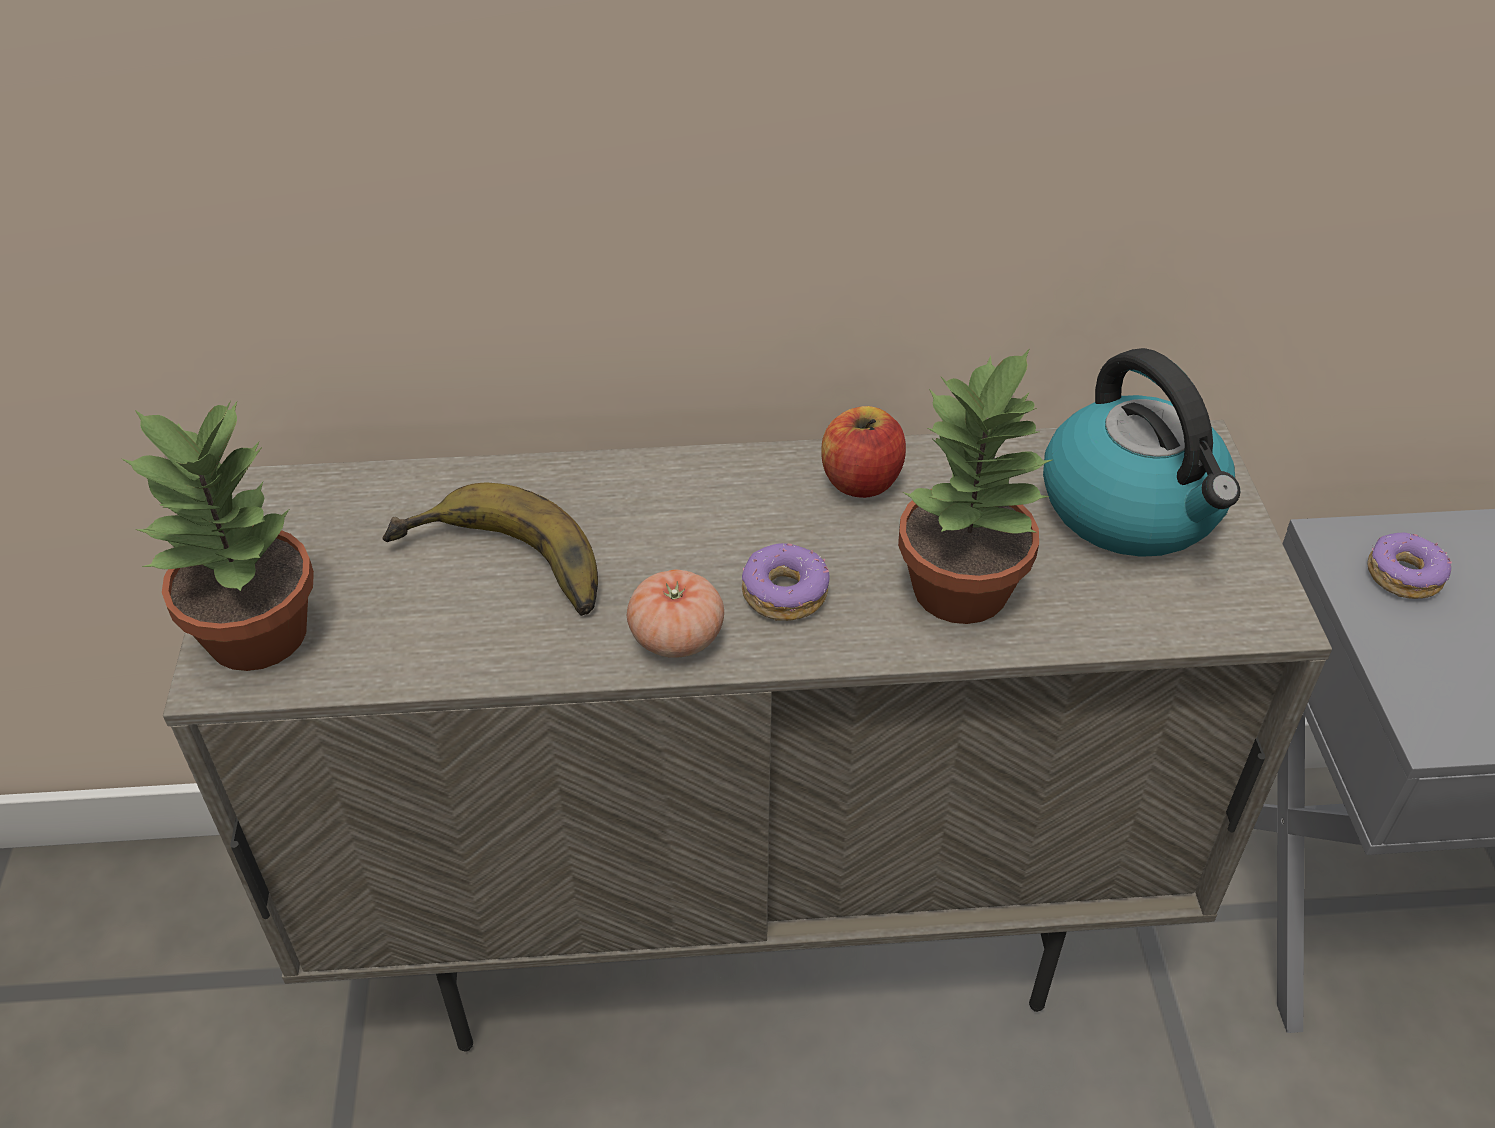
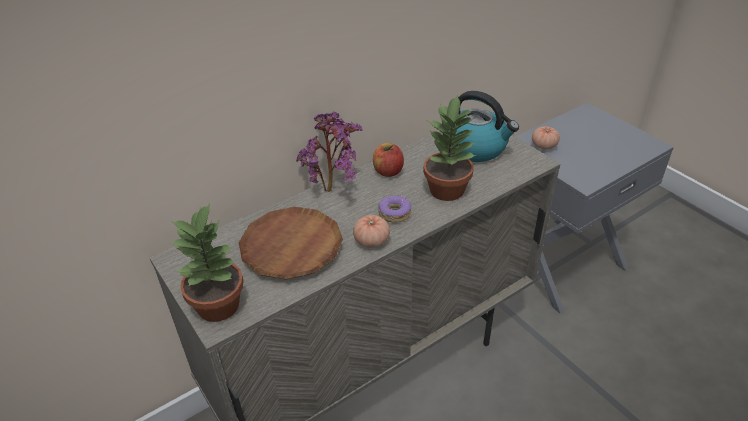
camera: 30 degrees left, 5 degrees down
banana [383,483,598,616] -> brown plate [239,207,343,279]
donut [1367,533,1452,599] -> tomato [532,126,560,149]
none -> potted plant [296,111,363,192]

